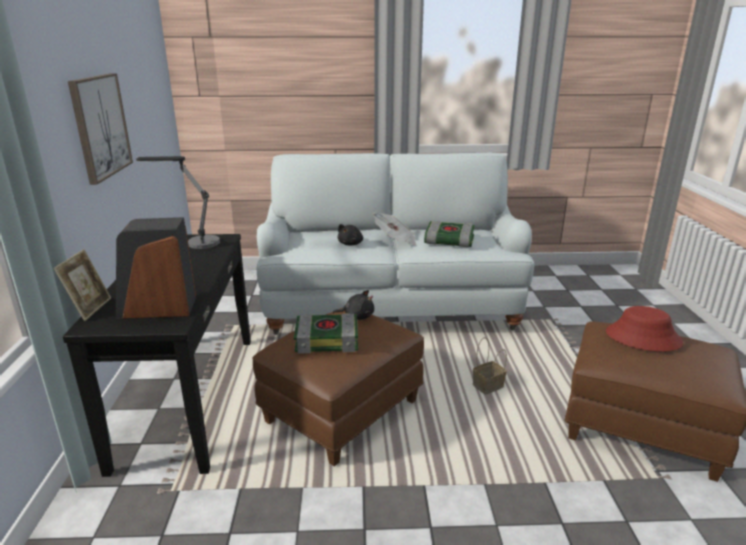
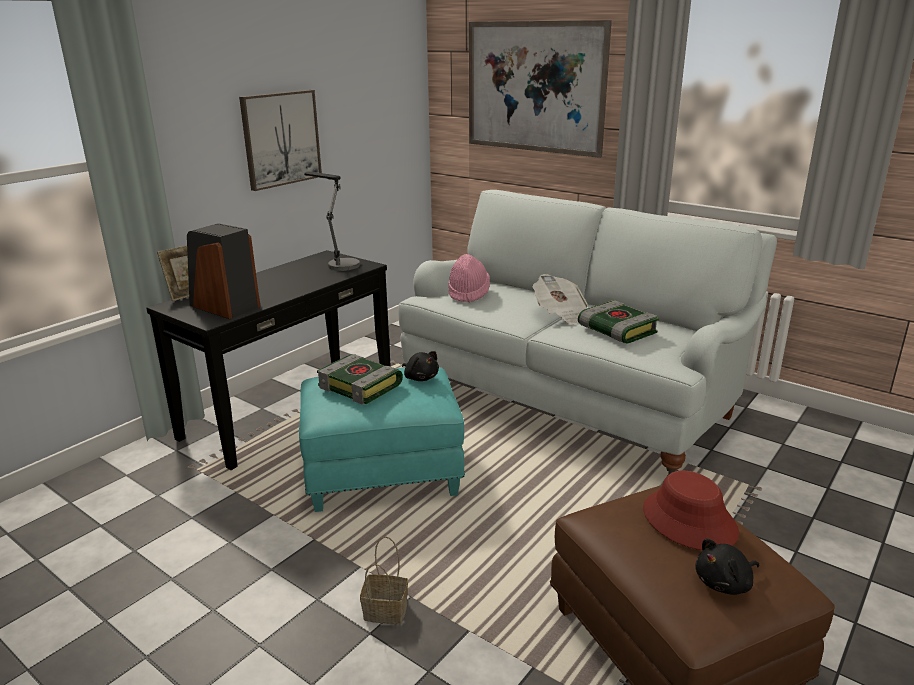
camera: 40 degrees right, 0 degrees up
brown ottoman [253,308,424,466] -> turquoise ottoman [299,367,465,512]
black plush toy [338,224,363,245] -> black plush toy moved to [696,538,759,595]
basket [473,337,507,394] -> basket moved to [360,536,408,625]
none -> pink hat [449,254,490,303]
none -> picture [469,20,612,158]

